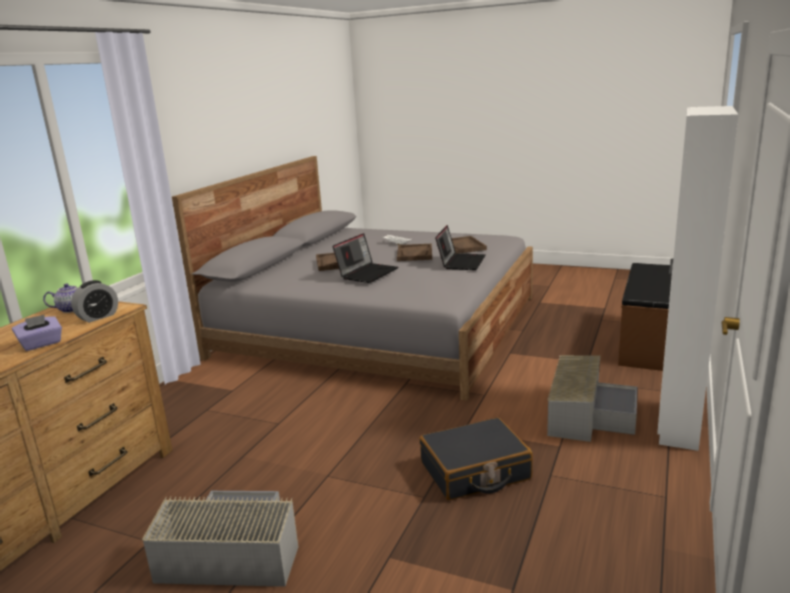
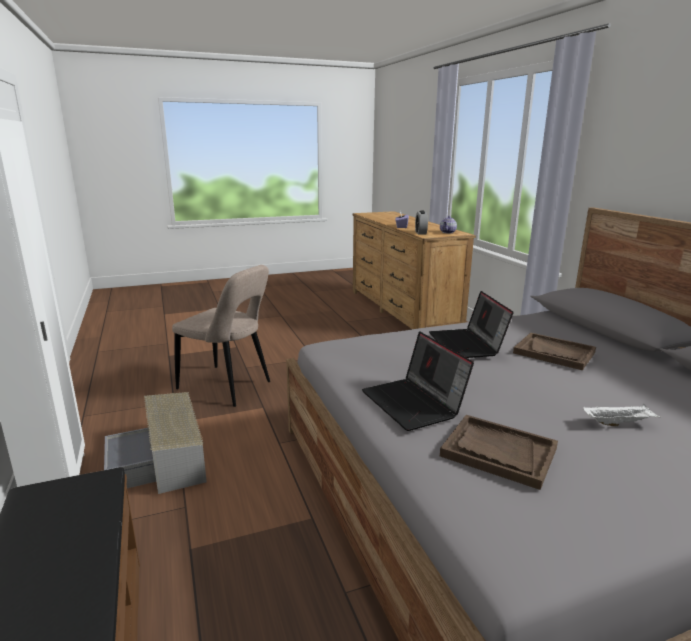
camera: 135 degrees right, 0 degrees up
grey storage box [142,491,298,587] -> none
brown tray [397,244,432,261] -> none
black suitcase [419,418,533,500] -> beige chair [172,265,270,407]

